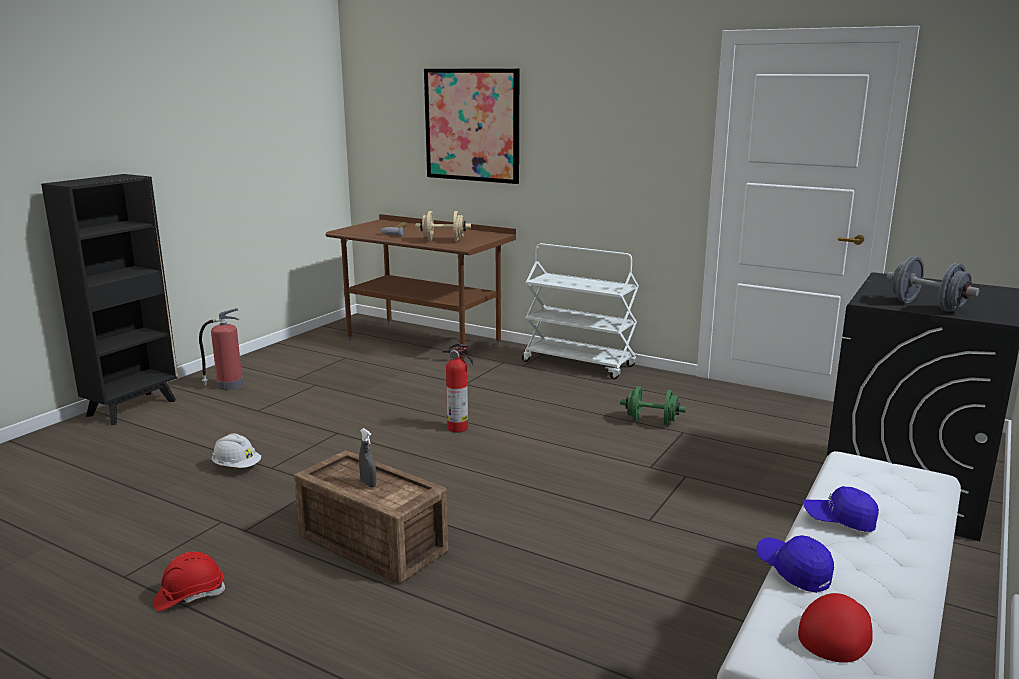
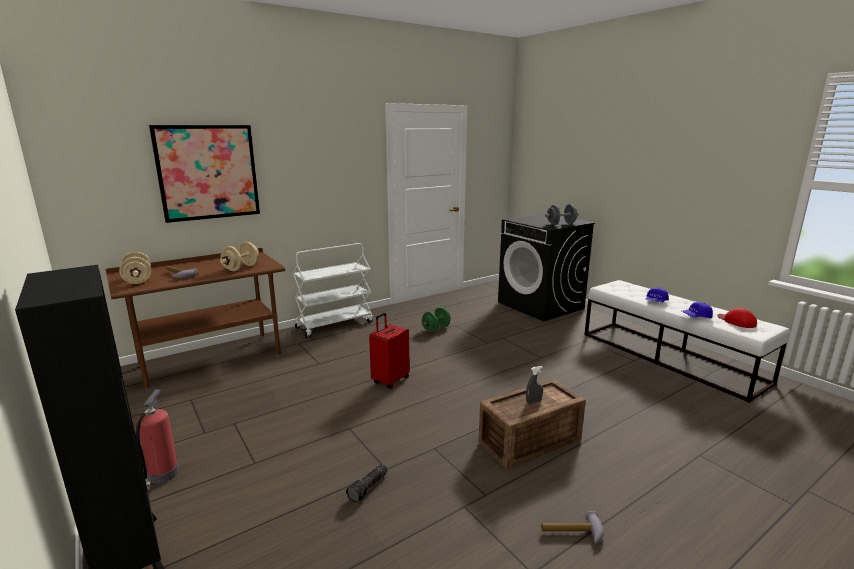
camera: 65 degrees left, 0 degrees up
red hard hat [154,552,225,611] -> hammer [541,511,604,543]
white hard hat [212,433,261,468] -> flashlight [346,464,388,503]
fire extinguisher [443,344,473,432] -> red suitcase [369,313,410,389]
none -> beige dumbbell [119,252,151,284]

